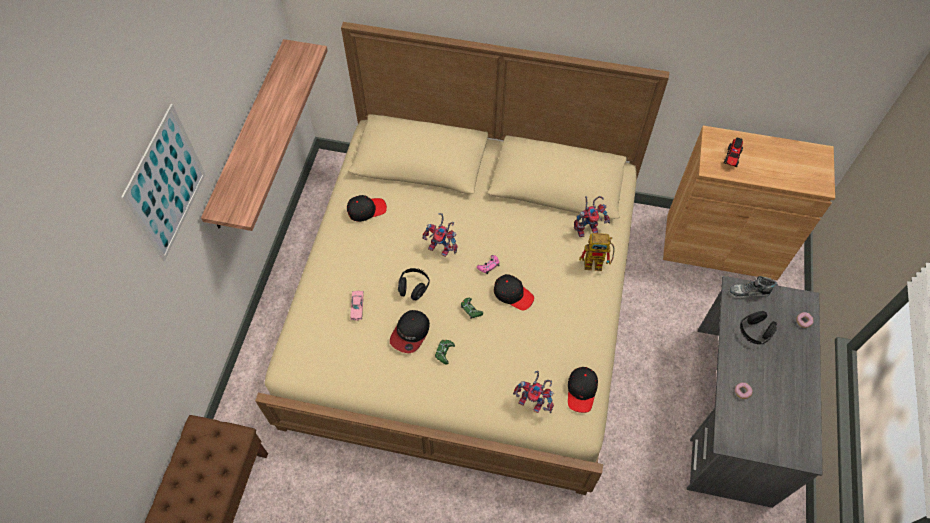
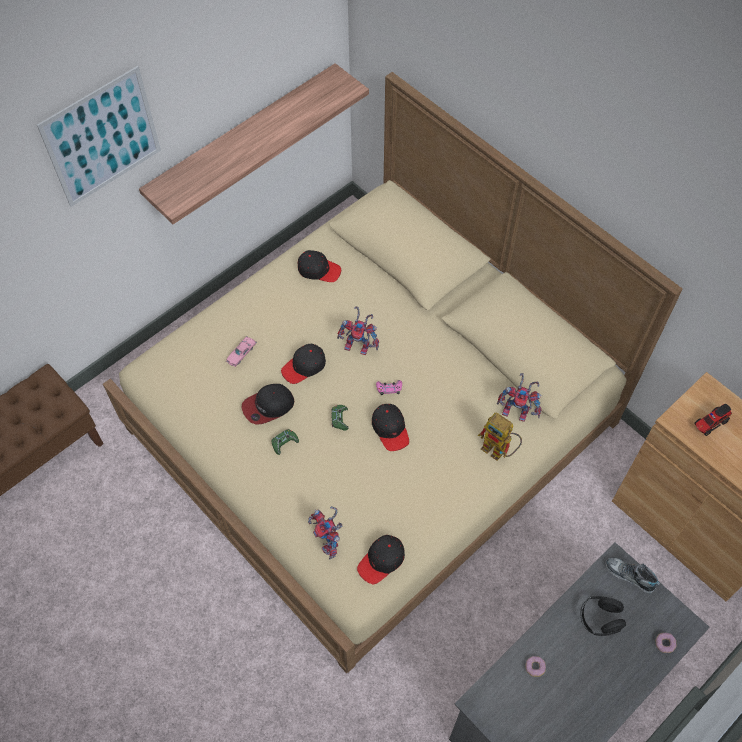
camera: 35 degrees right, 0 degrees up
black headphones [398,268,430,300] -> black cap [281,343,326,384]
toy robot [422,213,458,257] -> toy robot turned 45 degrees counterclockwise [337,306,379,355]

